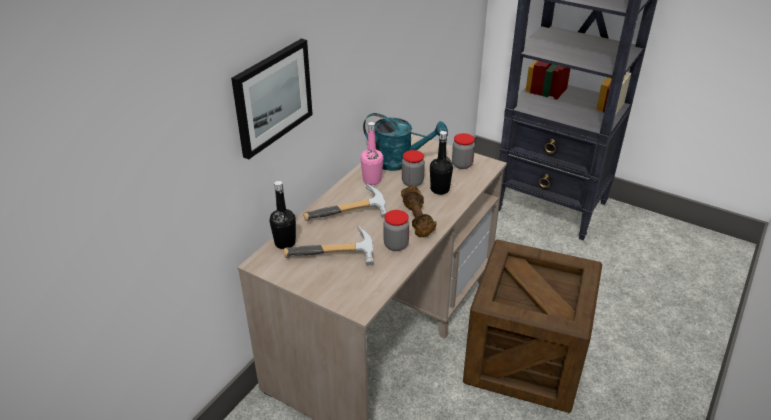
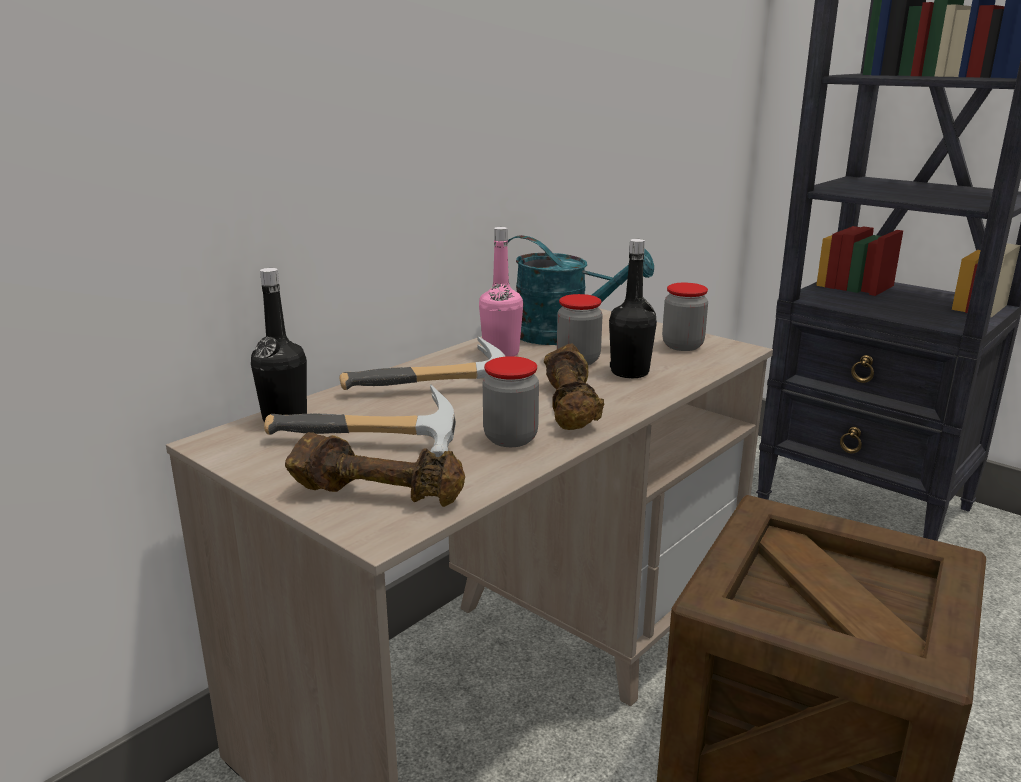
camera: 10 degrees right, 15 degrees down
picture [231,39,313,159] -> none
none -> brown dumbbell [285,432,465,507]

